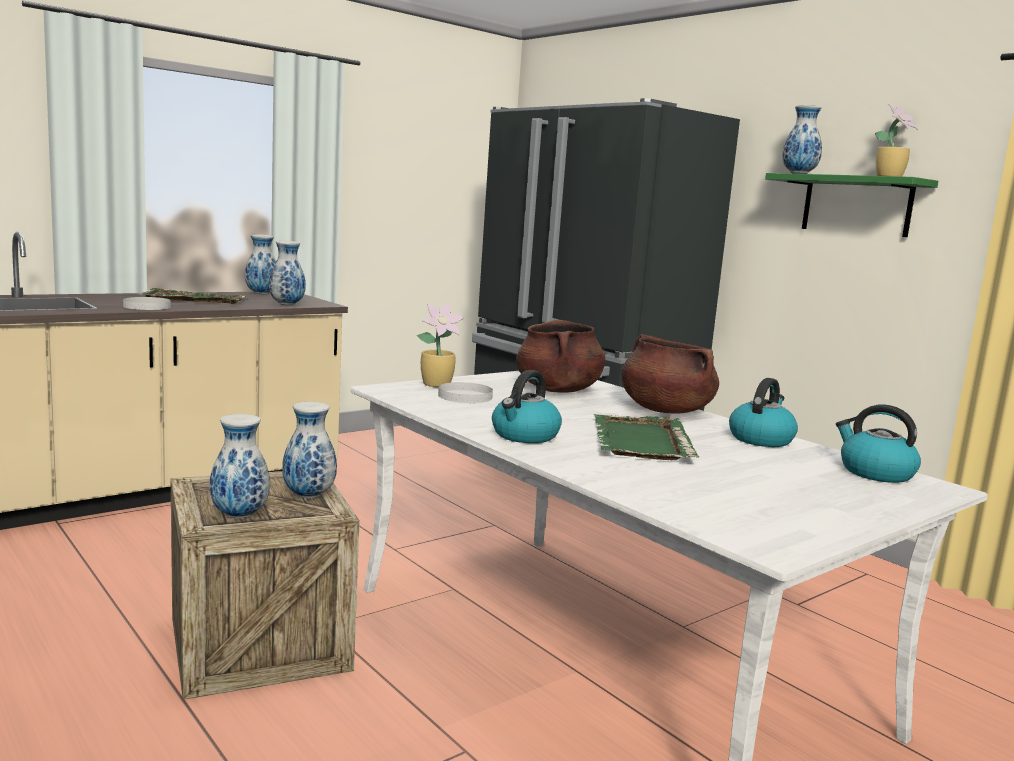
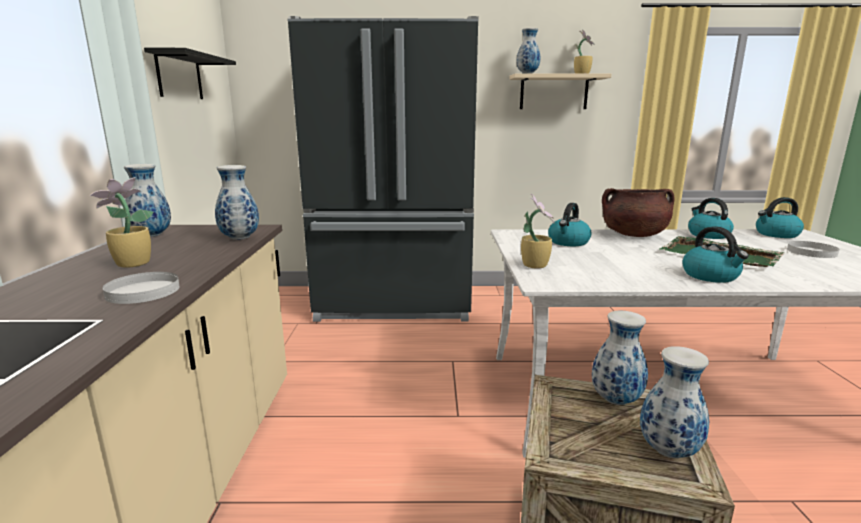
camera: 50 degrees left, 5 degrees up
green tray [140,288,248,304] -> potted plant [90,177,154,268]
white plate [438,382,493,403] -> white plate moved to [787,241,840,258]
brown cooking pot [516,320,605,393] -> kettle [548,203,592,246]
green shelf [765,173,938,237] -> beige shelf [509,73,611,109]
none -> black shelf [144,48,236,99]

